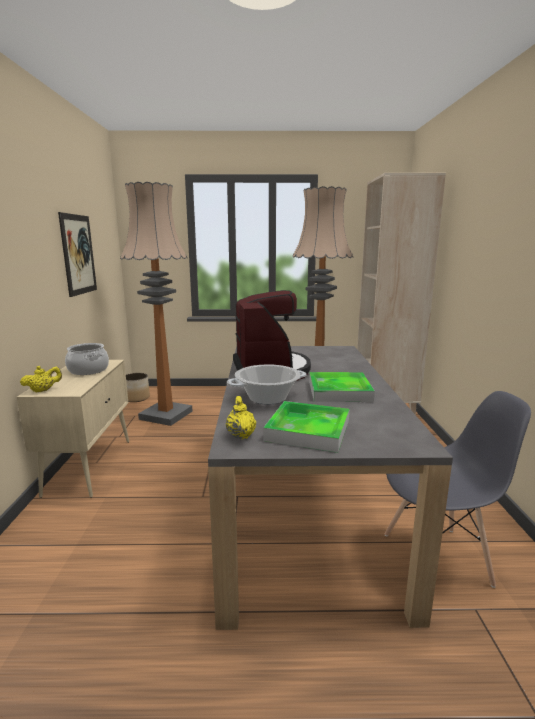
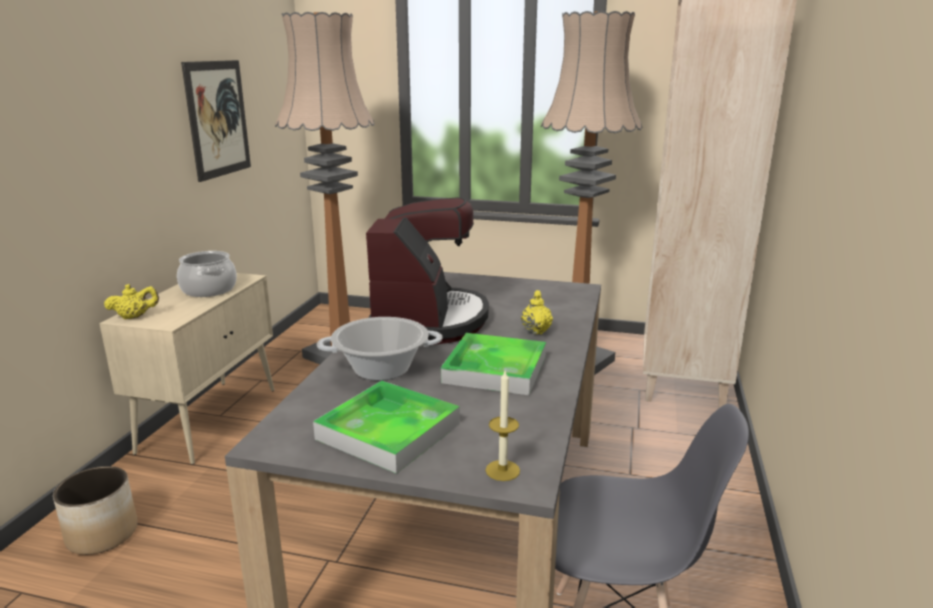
camera: 15 degrees right, 5 degrees up
planter [126,373,150,402] -> planter moved to [53,466,138,555]
yellow teapot [226,396,256,439] -> yellow teapot moved to [521,290,553,334]
none -> candle [485,371,520,481]

